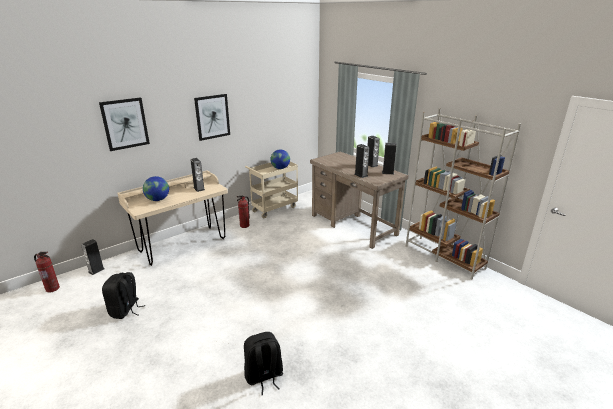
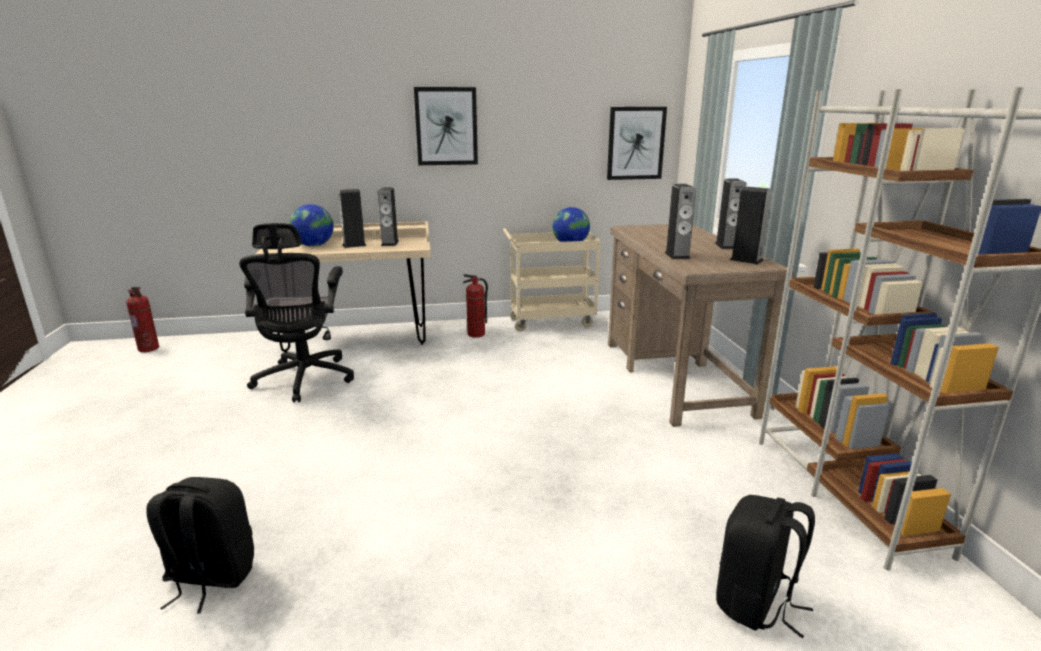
camera: 30 degrees right, 5 degrees down
speaker [81,239,104,275] -> speaker moved to [338,189,367,248]
picture [99,97,150,151] -> picture moved to [607,107,667,180]
black backpack [102,272,145,319] -> black backpack moved to [716,495,815,638]
none -> office chair [239,223,354,403]

